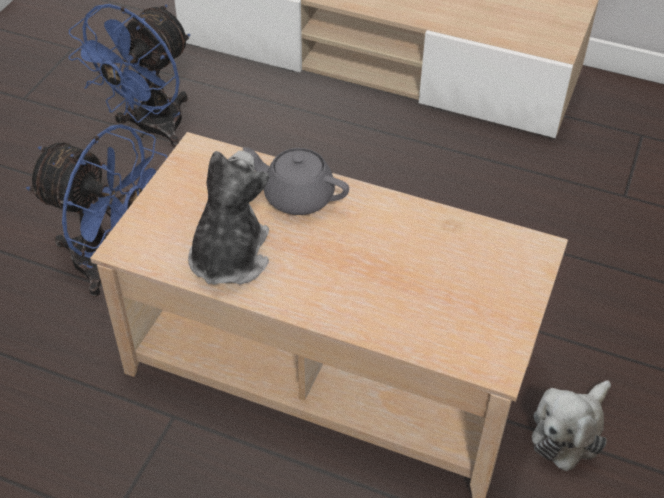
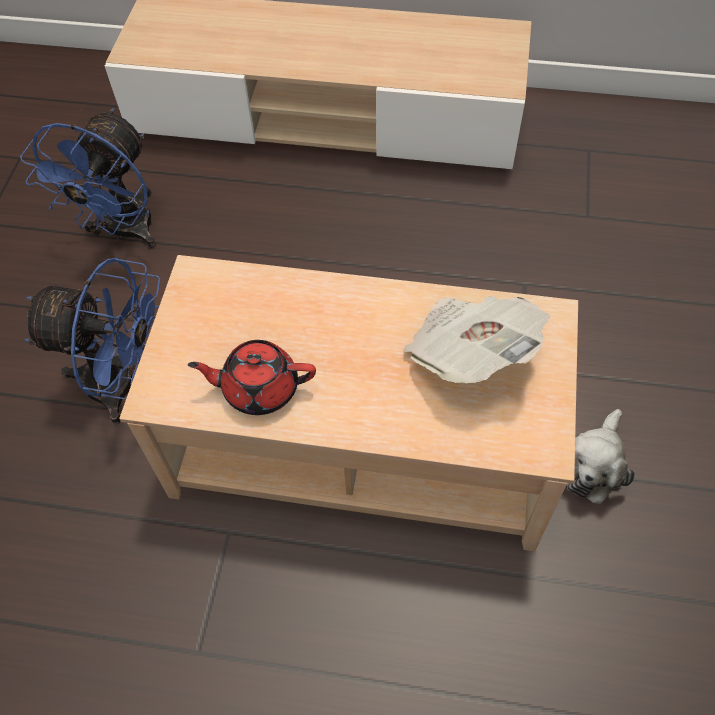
camera: 10 degrees left, 10 degrees up
plush toy [188,151,269,285] -> red teapot [188,340,316,415]
grey teapot [243,147,349,215] -> none
none -> newspaper [403,296,551,383]

